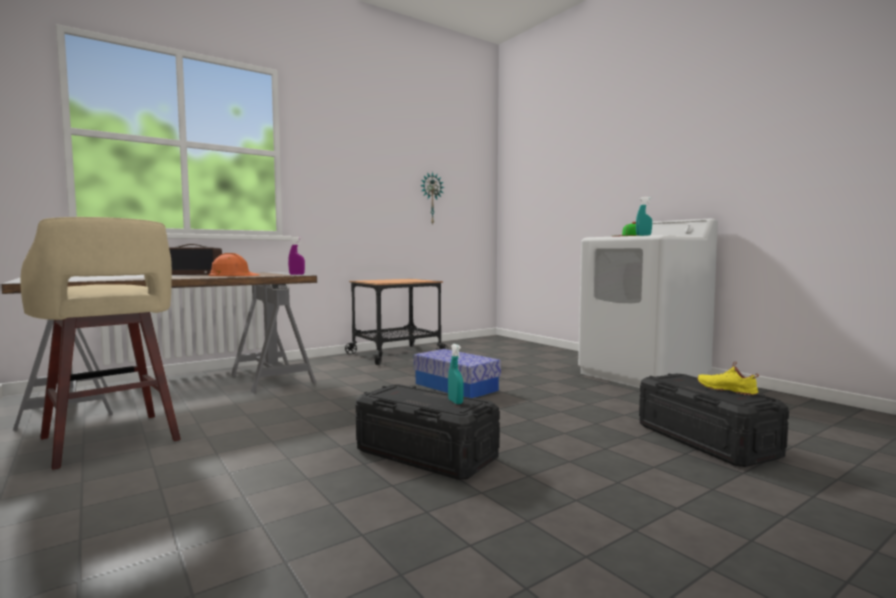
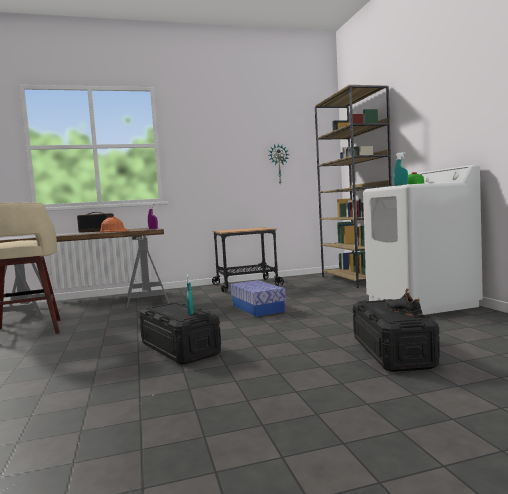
camera: 20 degrees right, 0 degrees up
yellow shoe [697,361,759,395] -> black shoe [386,289,423,316]
none -> brown bookcase [315,85,392,288]

